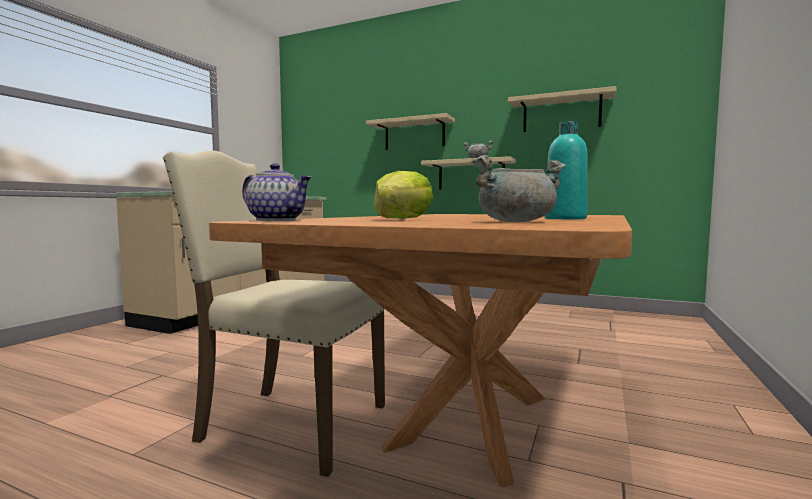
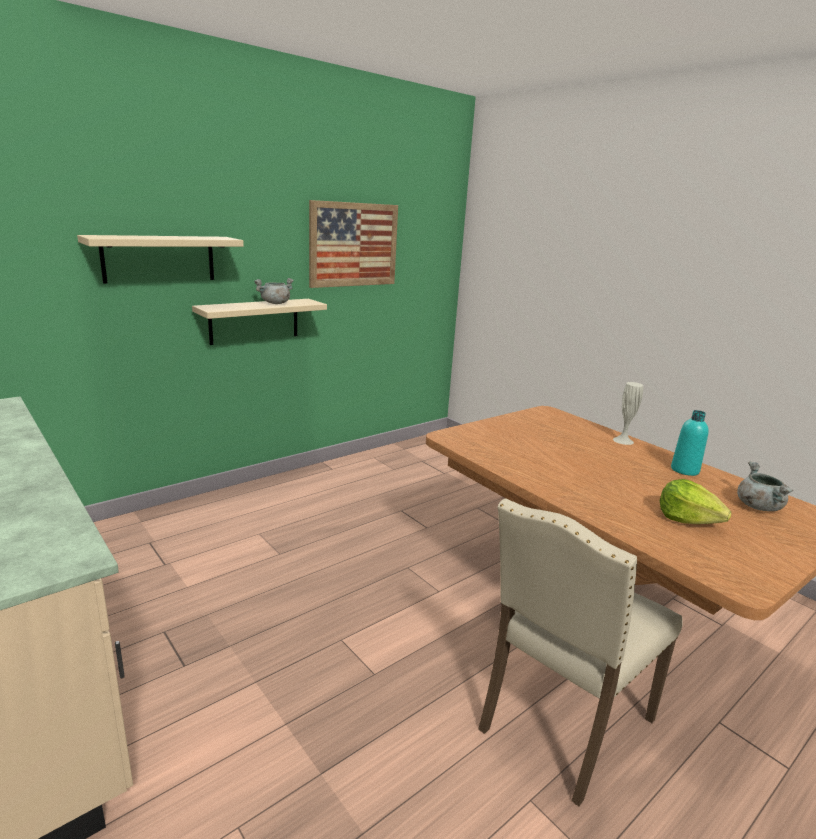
camera: 65 degrees left, 15 degrees up
teapot [242,163,312,221] -> none
beige shelf [508,86,617,132] -> picture [309,200,398,288]
none -> white vase [613,382,643,445]

